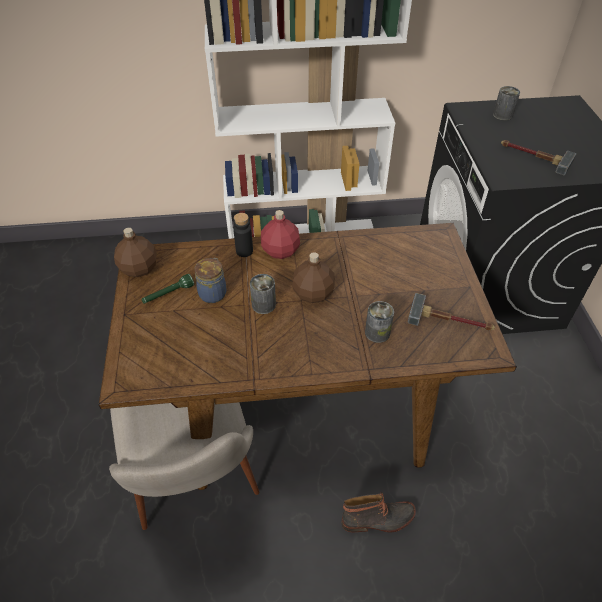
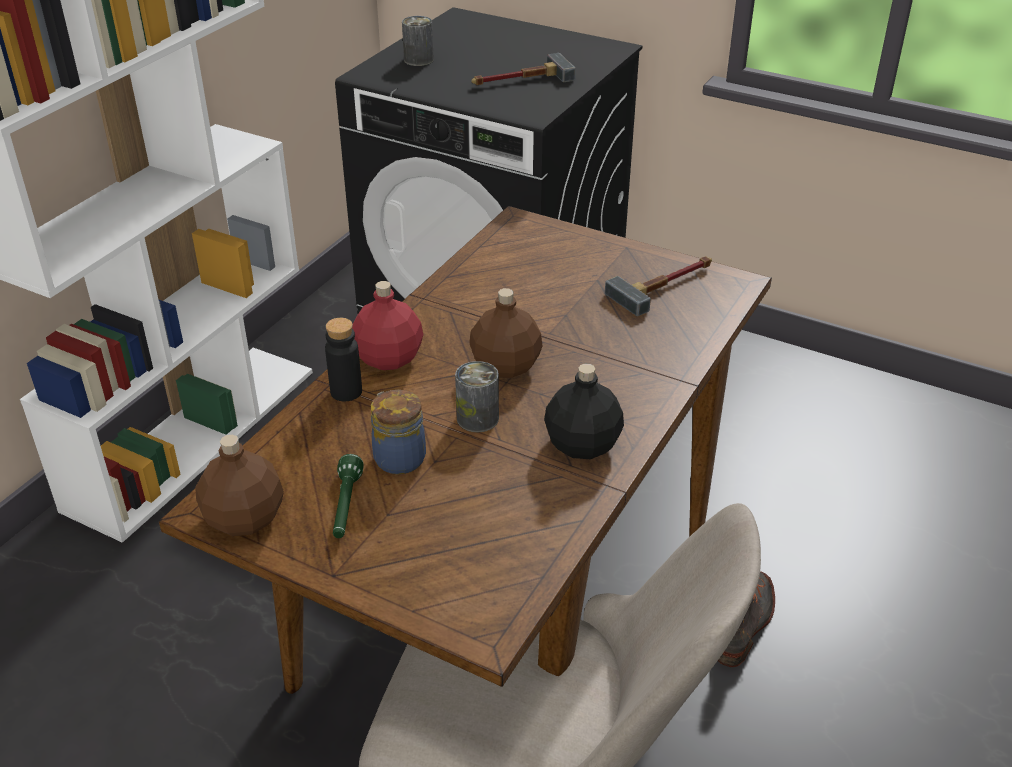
camera: 55 degrees left, 10 degrees down
can [365,301,394,343] -> none
none -> black bottle [544,364,624,459]

